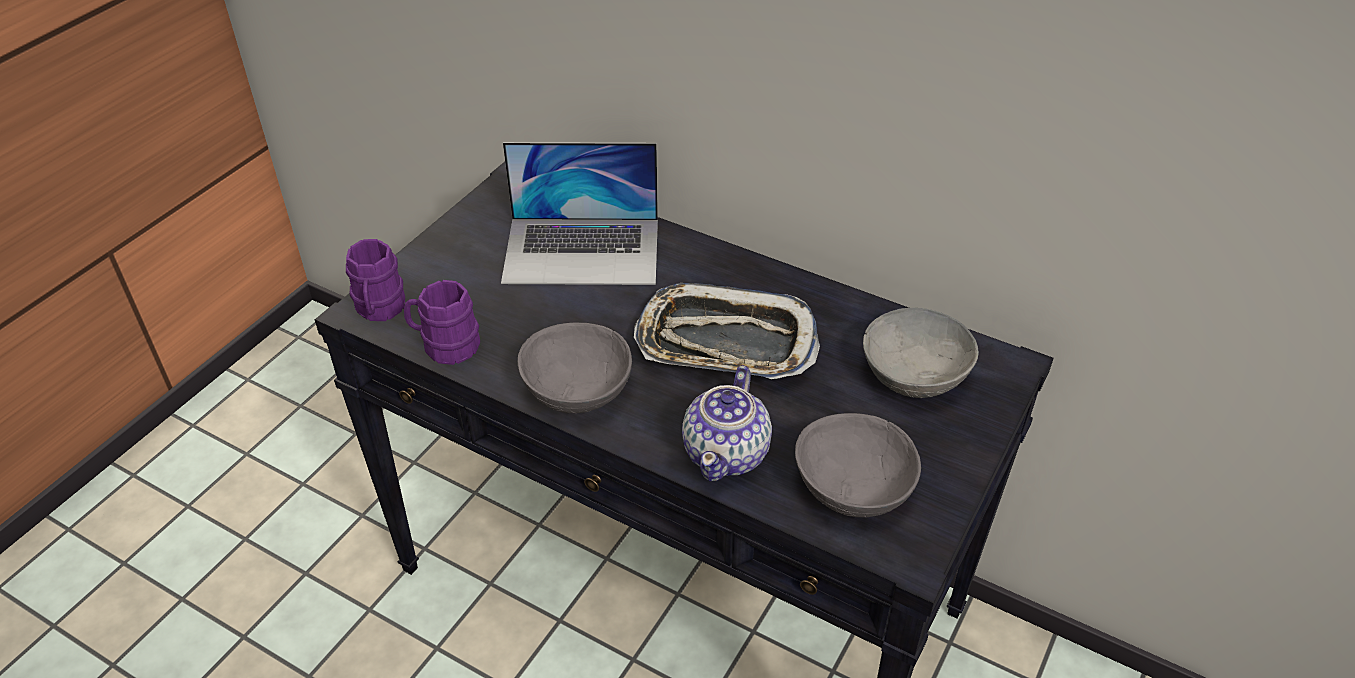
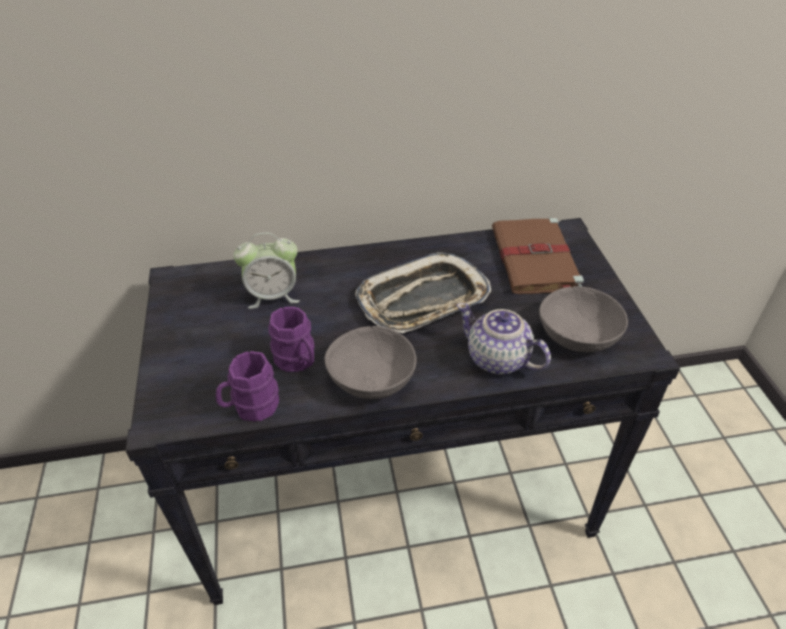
camera: 40 degrees left, 0 degrees up
purple mug [346,239,405,321] -> purple mug moved to [268,307,315,372]
laptop [501,142,658,285] -> alarm clock [233,233,300,309]
teapot [682,365,772,481] -> teapot turned 150 degrees clockwise [456,303,551,375]
grey bowl [863,308,979,398] -> brown book [492,217,584,294]

